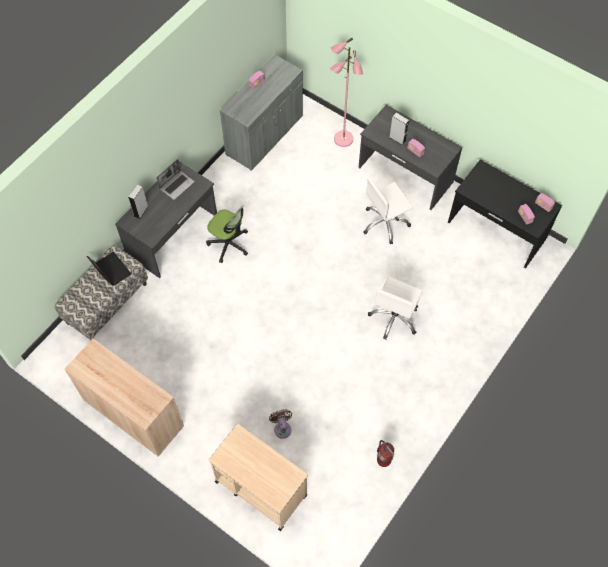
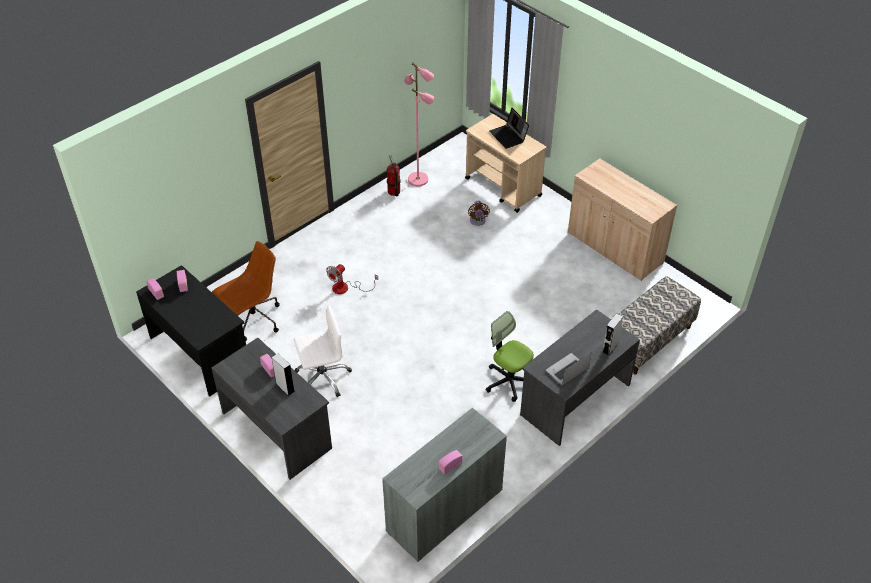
camera: 170 degrees left, 15 degrees down
laptop [87,252,131,286] -> laptop moved to [490,108,529,149]
pink floor lamp [330,37,363,147] -> pink floor lamp moved to [404,62,434,186]
white office chair [368,277,423,340] -> fan [326,264,378,294]
none -> brown office chair [212,241,280,341]

